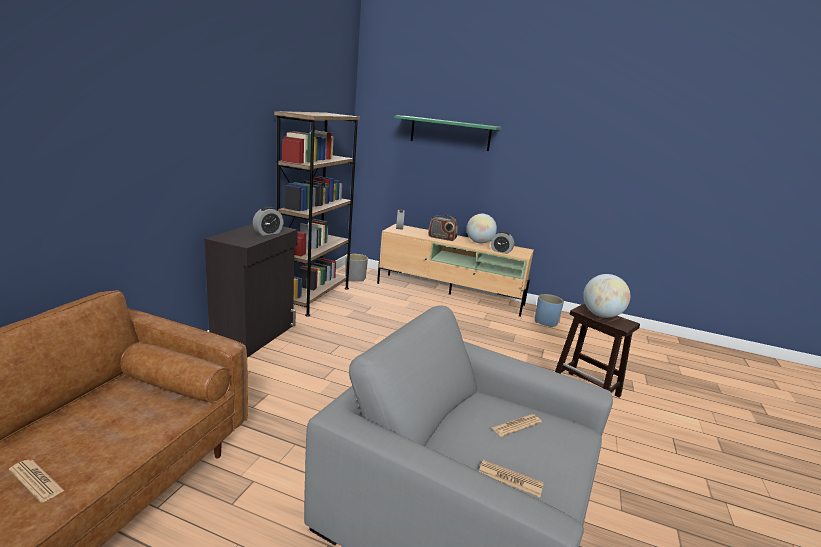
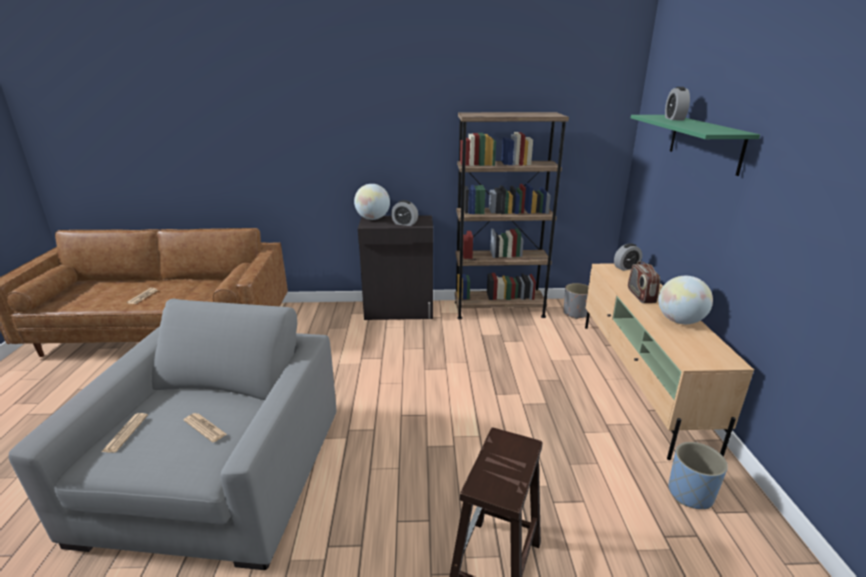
camera: 70 degrees right, 5 degrees up
alarm clock [491,231,514,254] -> alarm clock moved to [665,87,690,120]
globe [583,274,630,318] -> globe moved to [354,184,390,220]

